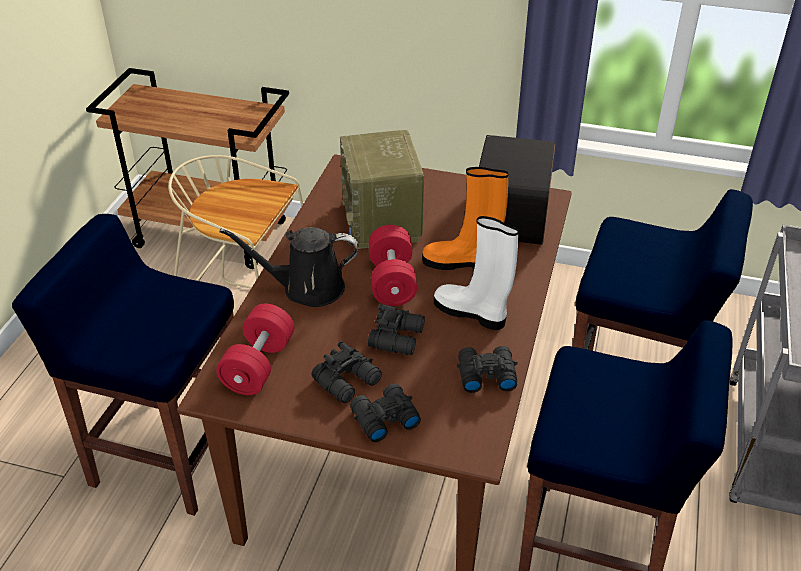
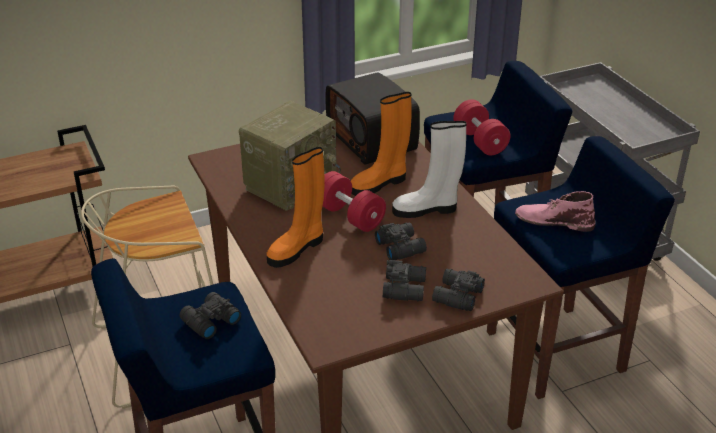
camera: 40 degrees left, 5 degrees down
red dumbbell [216,304,294,395] -> red dumbbell moved to [453,99,510,155]
black watering can [220,227,358,307] -> orange boot [266,147,324,268]
radio [340,130,424,249] -> radio turned 90 degrees counterclockwise [239,101,341,211]
black binoculars [457,346,518,393] -> black binoculars moved to [180,292,241,339]
none -> pink boot [515,191,595,232]

